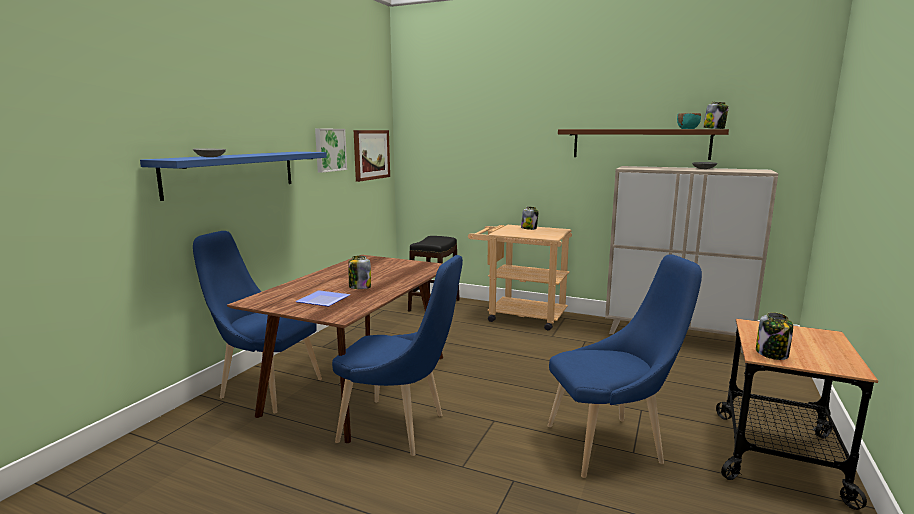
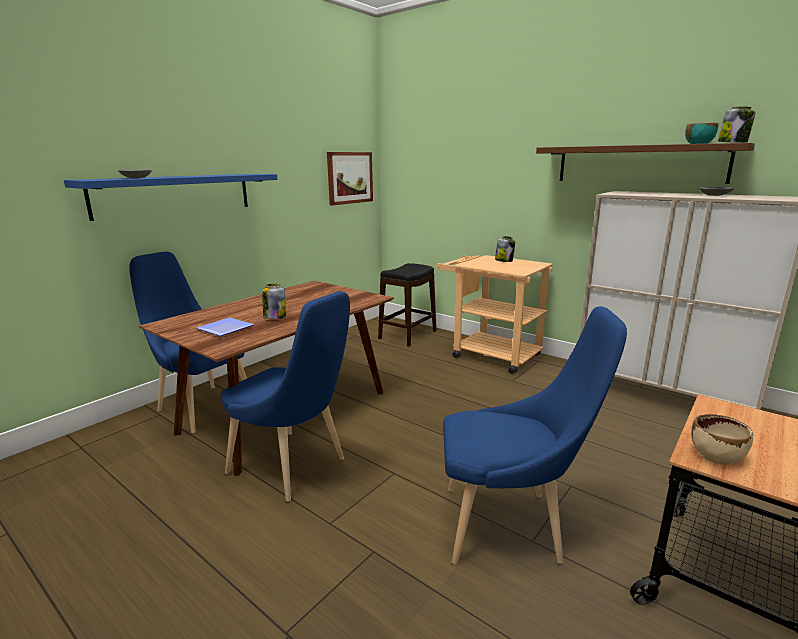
camera: 15 degrees right, 5 degrees up
picture [315,129,347,173] -> none
jar [756,312,793,360] -> beige bowl [692,414,753,465]

